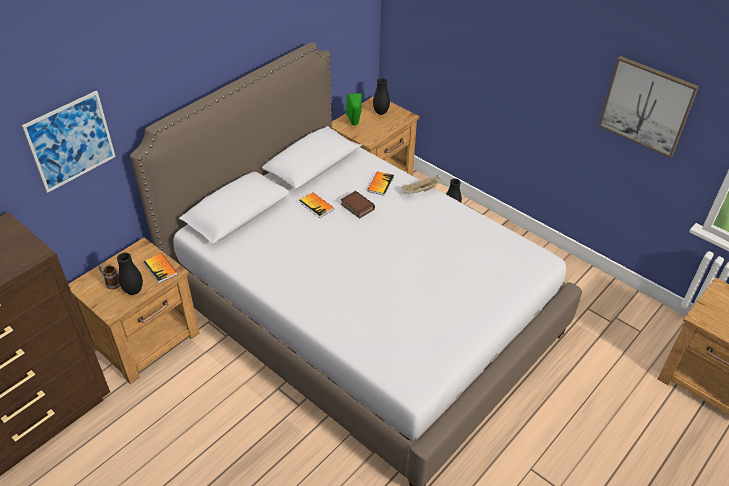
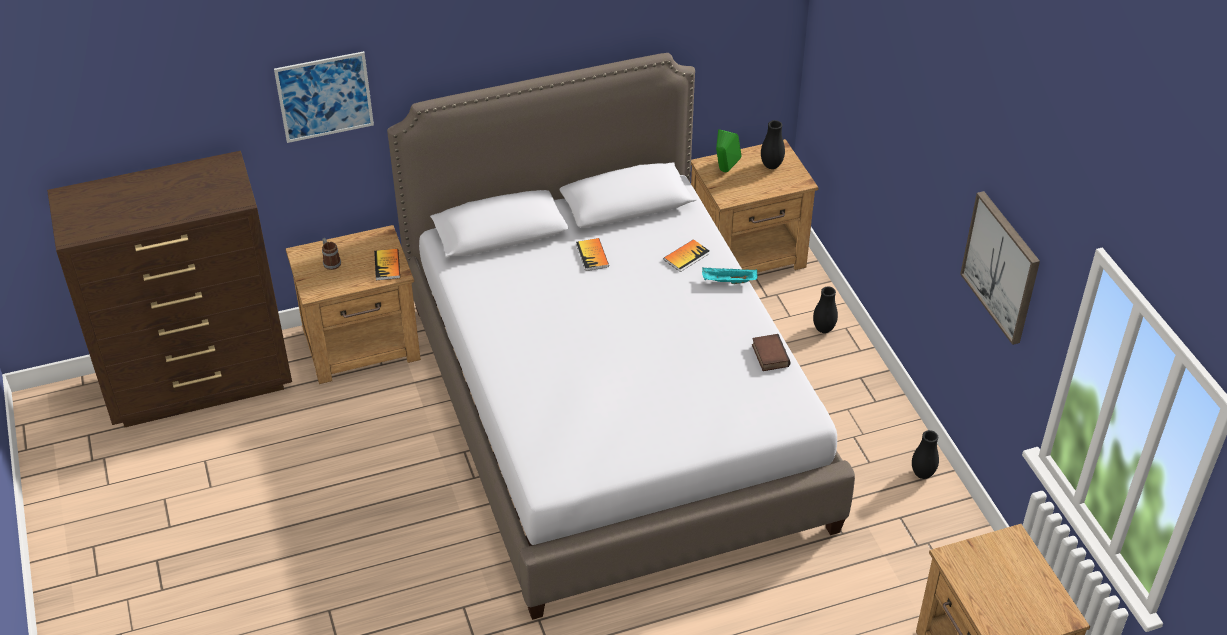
camera: 30 degrees right, 0 degrees up
black vase [117,252,143,295] -> black vase moved to [912,430,939,479]
book [341,191,375,218] -> book moved to [752,334,790,371]
beige tray [401,175,442,194] -> turquoise tray [702,268,757,284]

